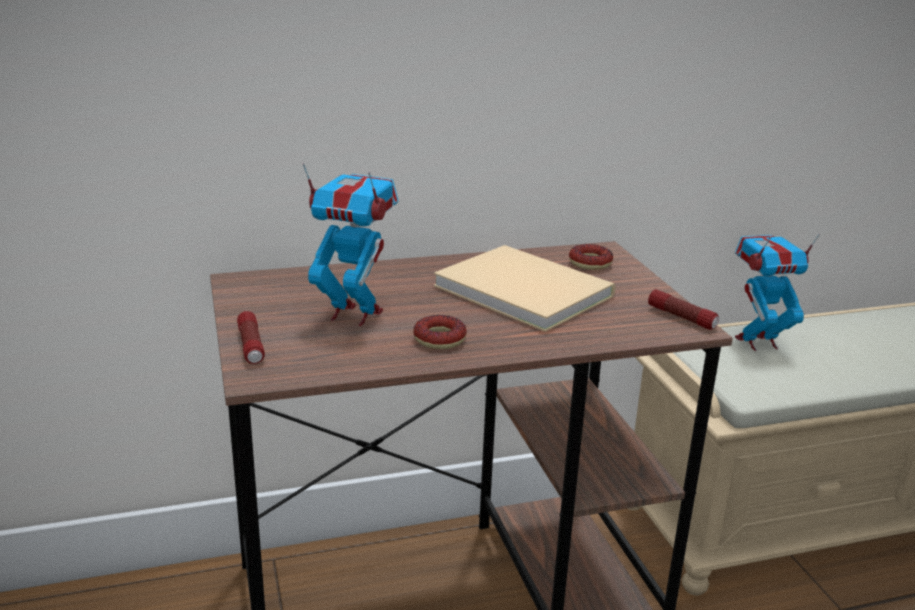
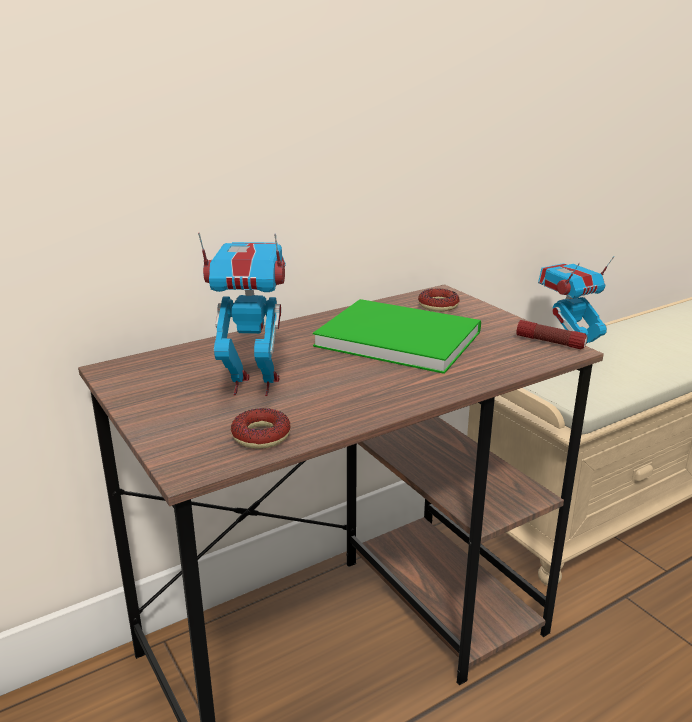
camera: 15 degrees left, 0 degrees up
flashlight [237,311,265,364] -> none
donut [413,315,467,349] -> donut moved to [231,408,291,449]
beige book [434,245,616,332] -> green book [313,299,481,374]

